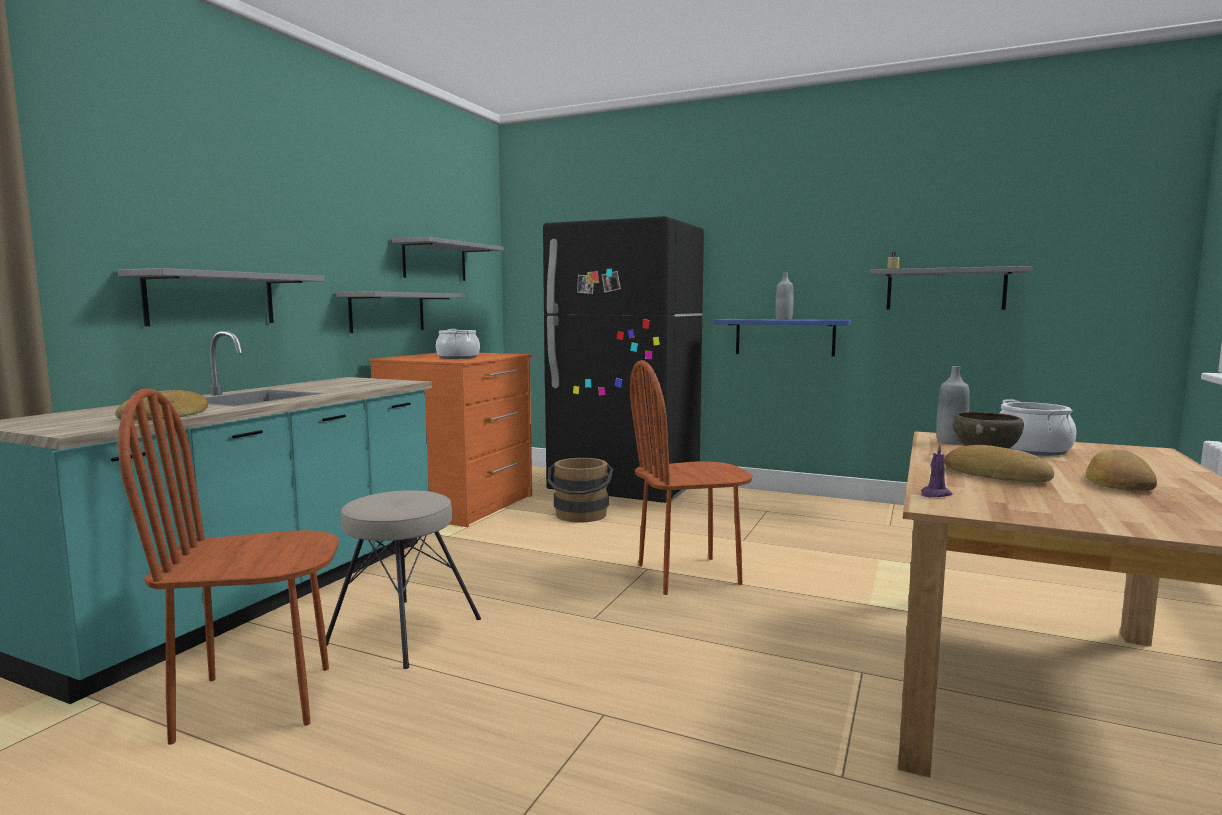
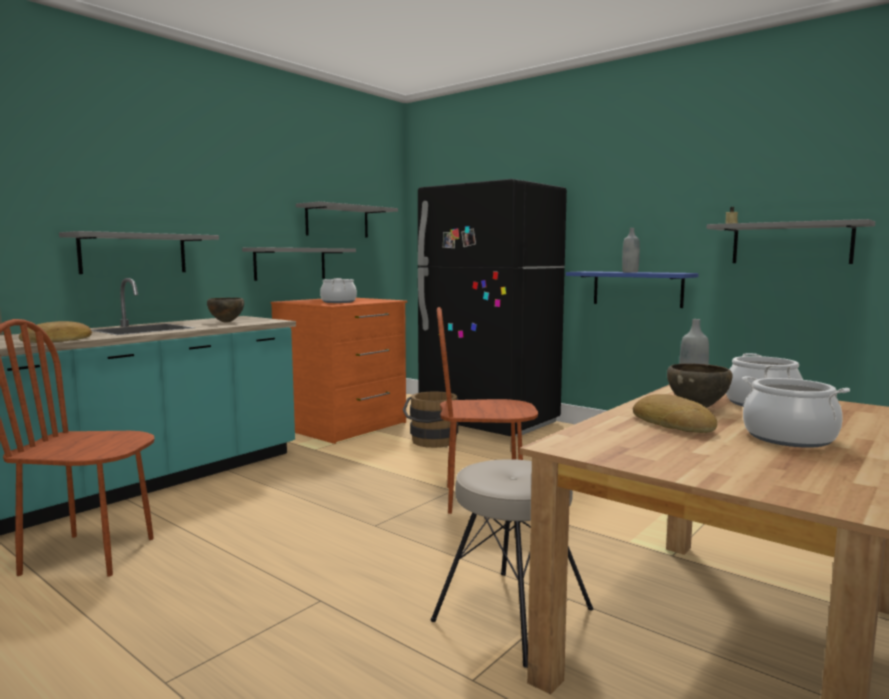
camera: 15 degrees right, 0 degrees up
beige stool [326,490,481,669] -> beige stool moved to [431,459,593,668]
purple candle [921,443,953,497] -> none
bread [1086,450,1157,491] -> cooking pot [742,376,850,448]
none -> brown bowl [207,298,244,323]

